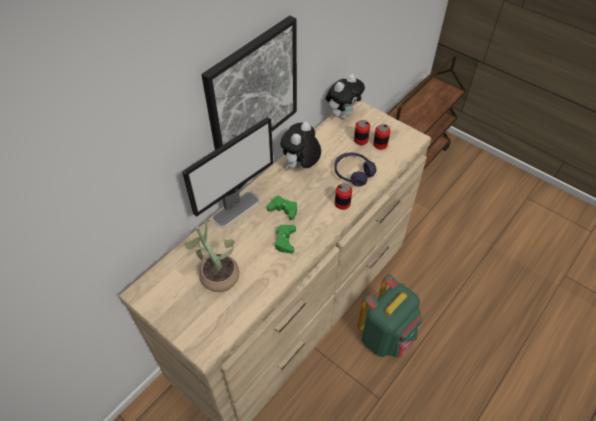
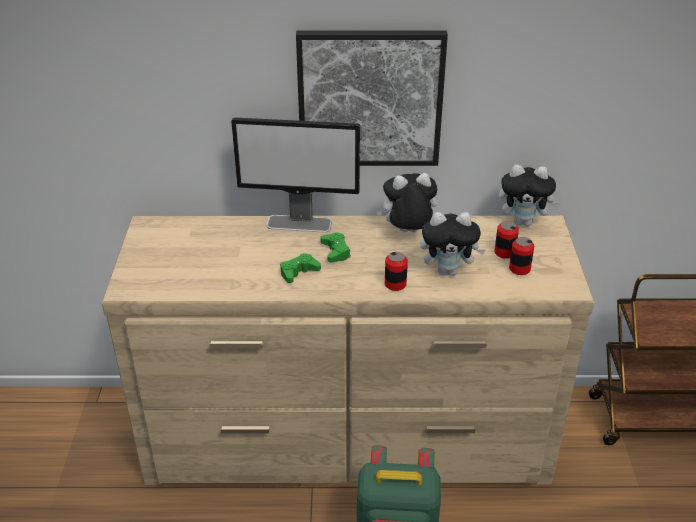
camera: 50 degrees right, 15 degrees down
potted plant [185,220,239,292] -> none
purple headphones [334,152,376,186] -> plush toy [420,212,486,276]

